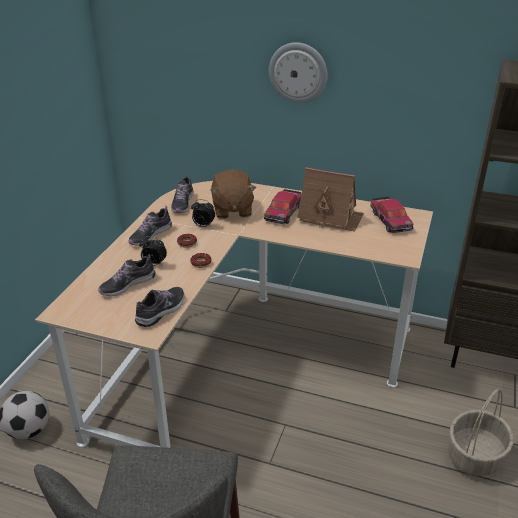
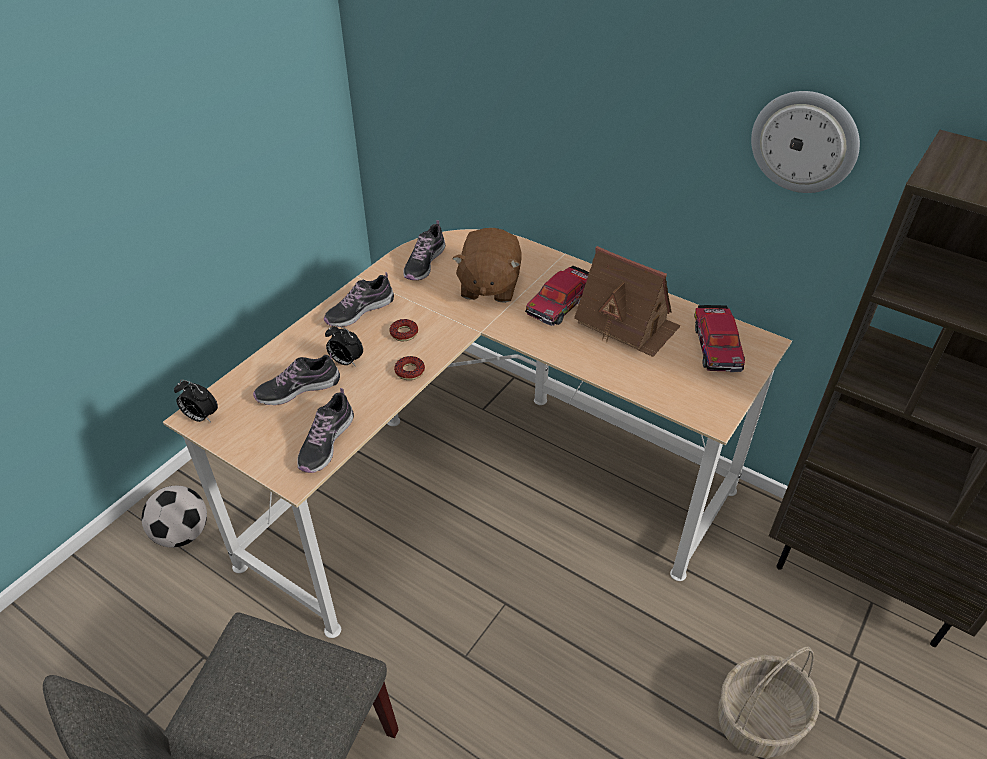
camera: 15 degrees right, 10 degrees up
shoe [135,287,185,327] -> shoe turned 150 degrees clockwise [297,388,354,473]
alarm clock [191,199,215,227] -> alarm clock moved to [174,380,218,422]
wall clock [269,42,328,103] -> wall clock moved to [751,91,860,193]

